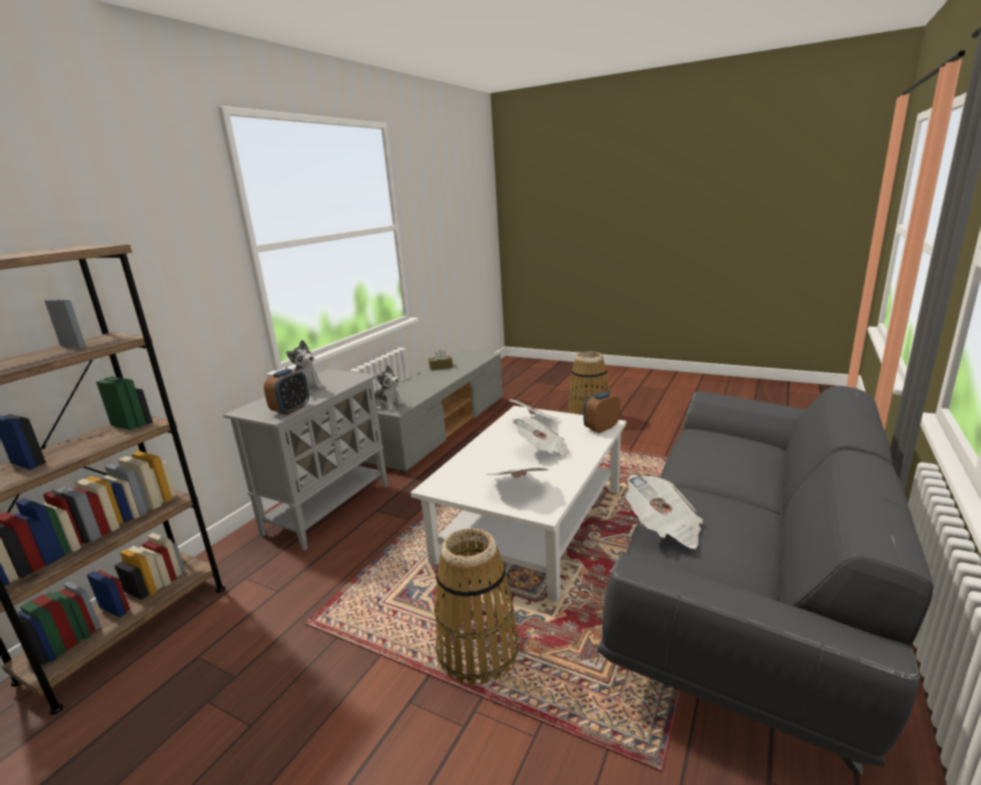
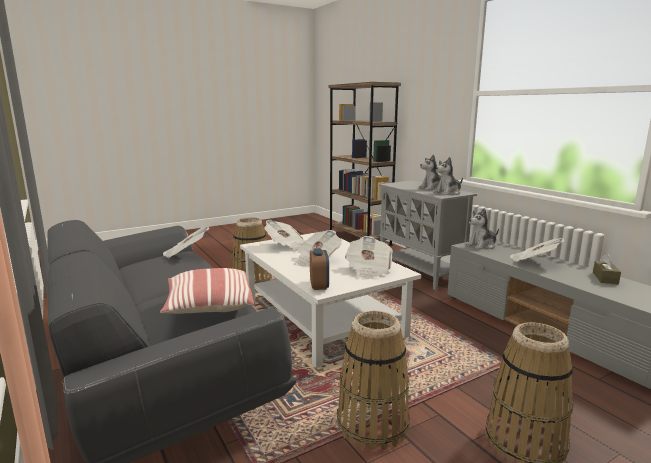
camera: 120 degrees right, 5 degrees down
alarm clock [264,369,309,415] -> none
none -> pillow [160,268,254,314]
none -> basket [337,311,410,450]
none -> plush toy [433,157,463,195]
none -> newspaper [510,238,565,262]

